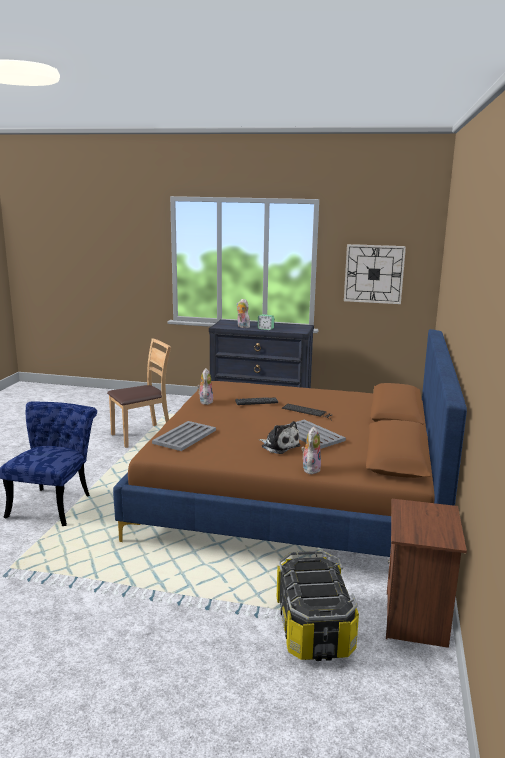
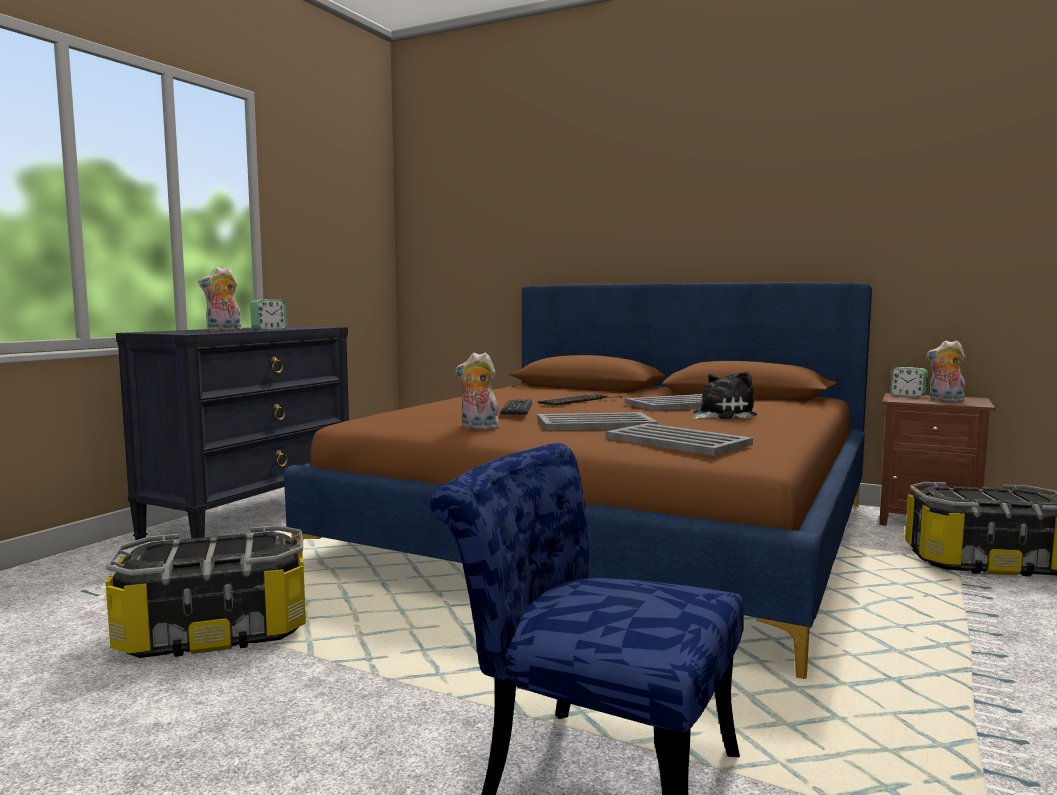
camera: 75 degrees left, 10 degrees down
brown chair [107,338,171,448] -> storage box [106,525,306,658]
plush toy [301,427,321,474] -> plush toy moved to [927,340,966,402]
wall clock [344,244,406,304] -> none
none -> grey tray [537,412,658,430]
none -> alarm clock [890,367,928,397]

